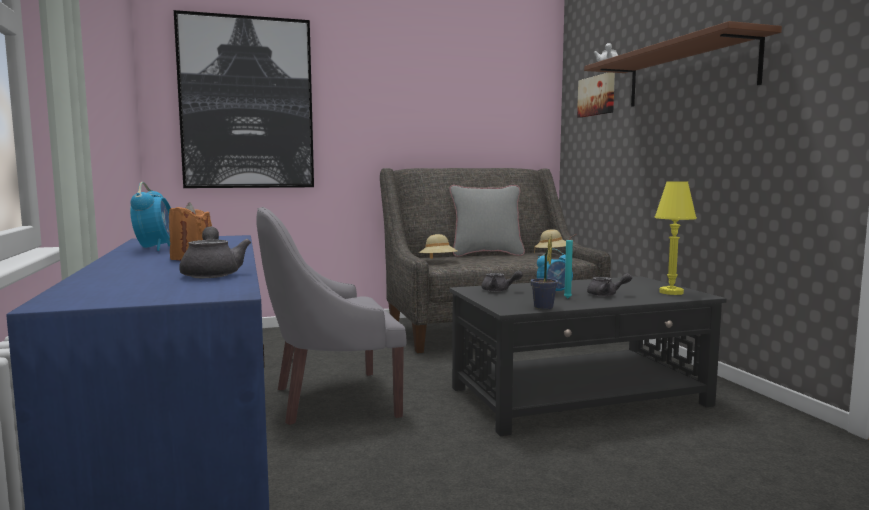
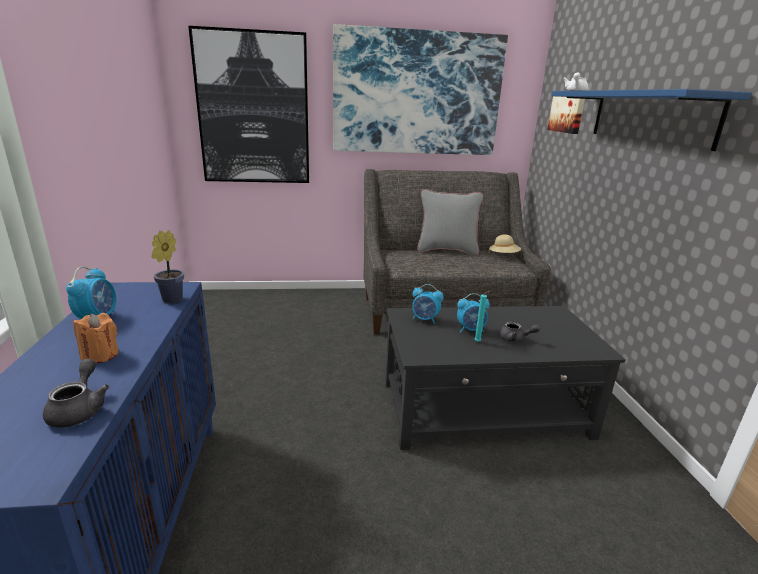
camera: 10 degrees right, 15 degrees up
grey armchair [256,207,406,425] -> none
beige hat [419,234,457,259] -> none
grey teapot [482,270,523,292] -> alarm clock [412,284,444,324]
potted plant [530,236,558,310] -> potted plant moved to [152,230,184,303]
brown shelf [584,21,782,107] -> blue shelf [552,89,752,151]
yellow table lamp [654,181,697,295] -> none
none -> picture [333,24,508,155]

